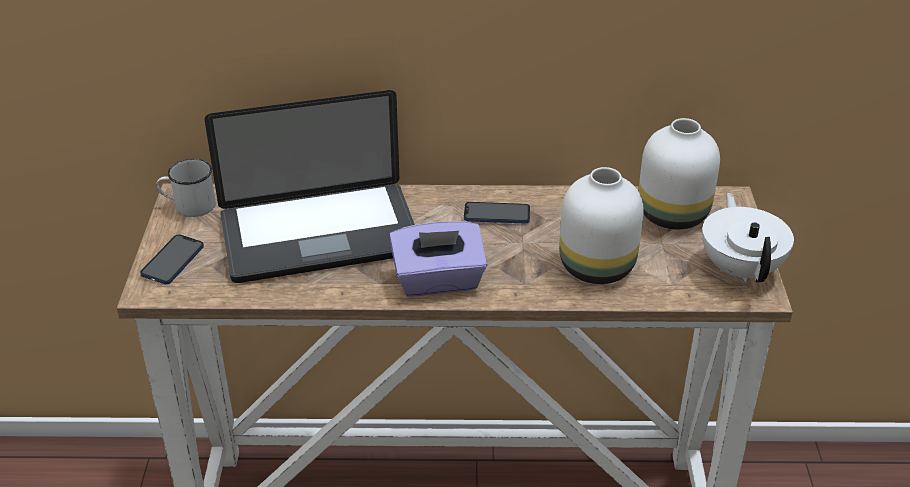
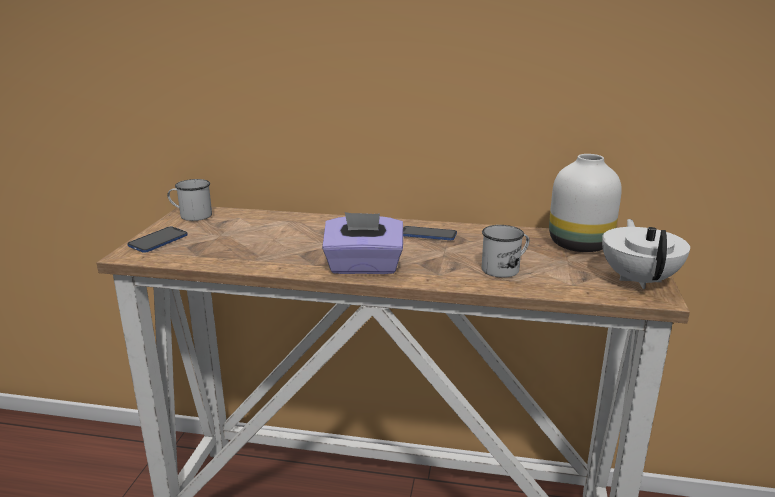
camera: 10 degrees right, 15 degrees down
laptop [205,90,415,283] -> none
white vase [559,167,644,284] -> white mug [482,225,529,278]

